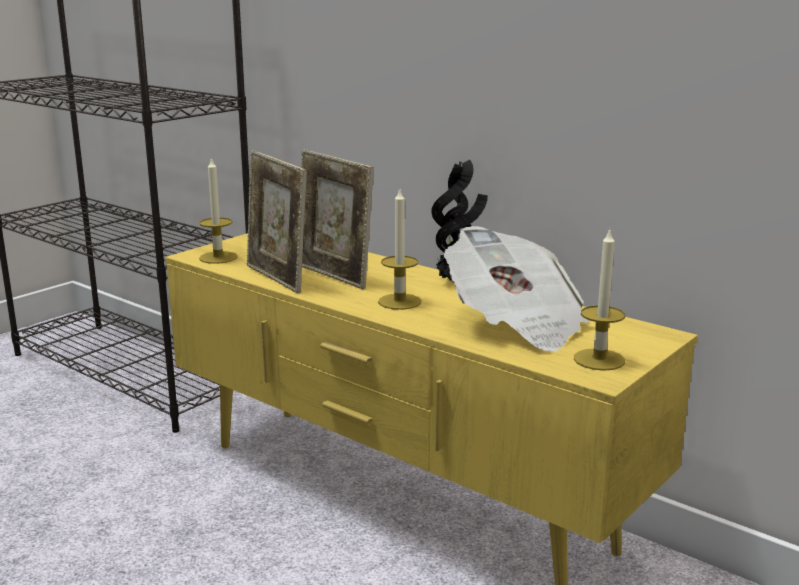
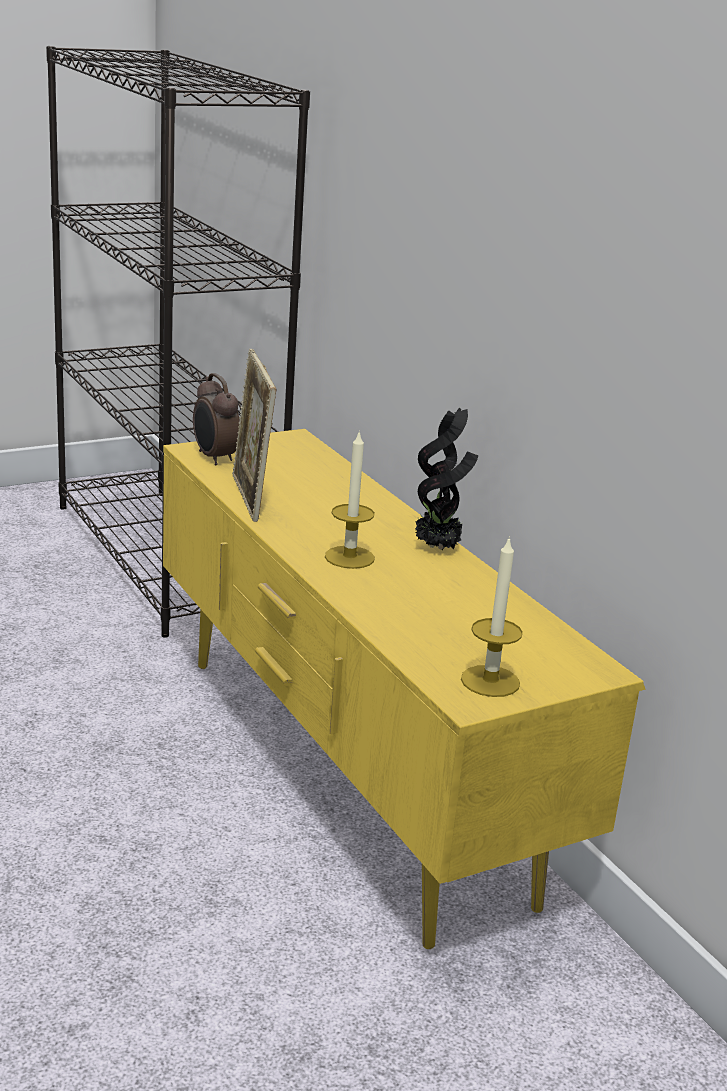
camera: 20 degrees right, 5 degrees up
candle [199,157,238,264] -> alarm clock [193,373,240,465]
picture frame [301,149,374,289] -> none
newspaper [444,226,590,352] -> none

